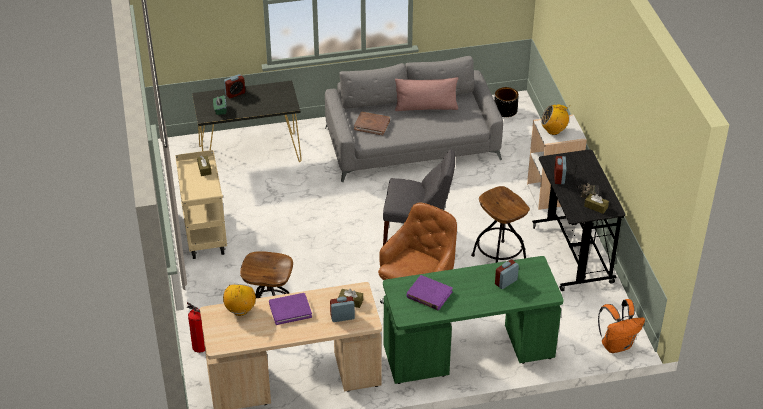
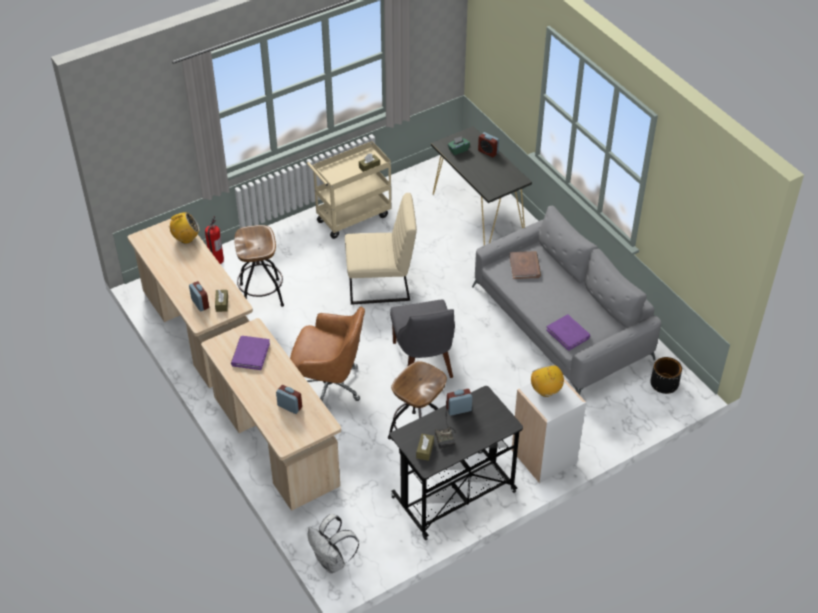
camera: 70 degrees right, 5 degrees up
purple book [269,293,312,325] -> purple book moved to [546,314,590,351]
green desk [383,256,564,384] -> beige desk [201,318,341,511]
pink pillow [395,77,458,111] -> none
orange backpack [598,299,645,353] -> white backpack [308,514,359,573]
none -> beige chair [345,193,417,305]

